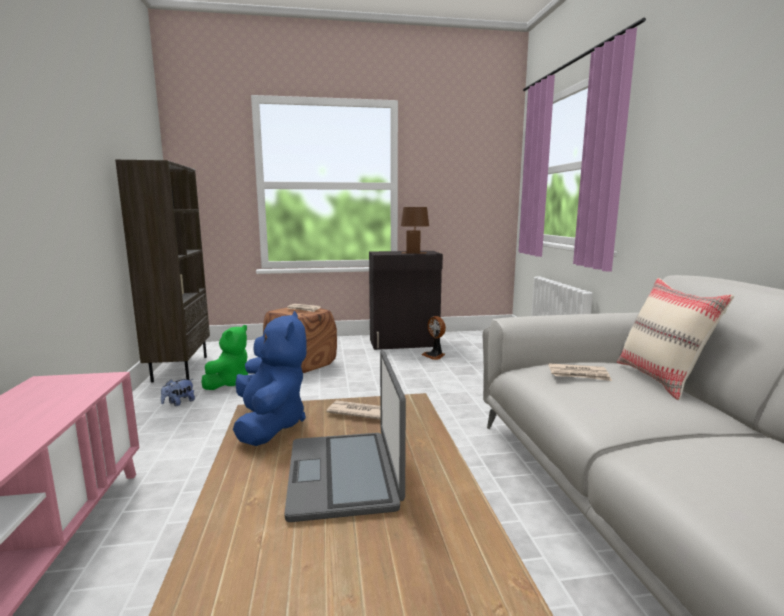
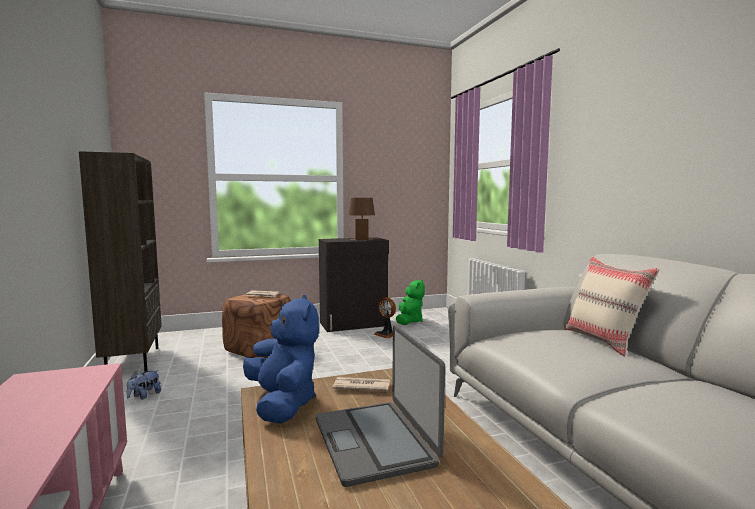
camera: 10 degrees left, 5 degrees down
green plush toy [201,325,248,390] -> green plush toy moved to [396,279,425,325]
newspaper [548,363,612,381] -> none

